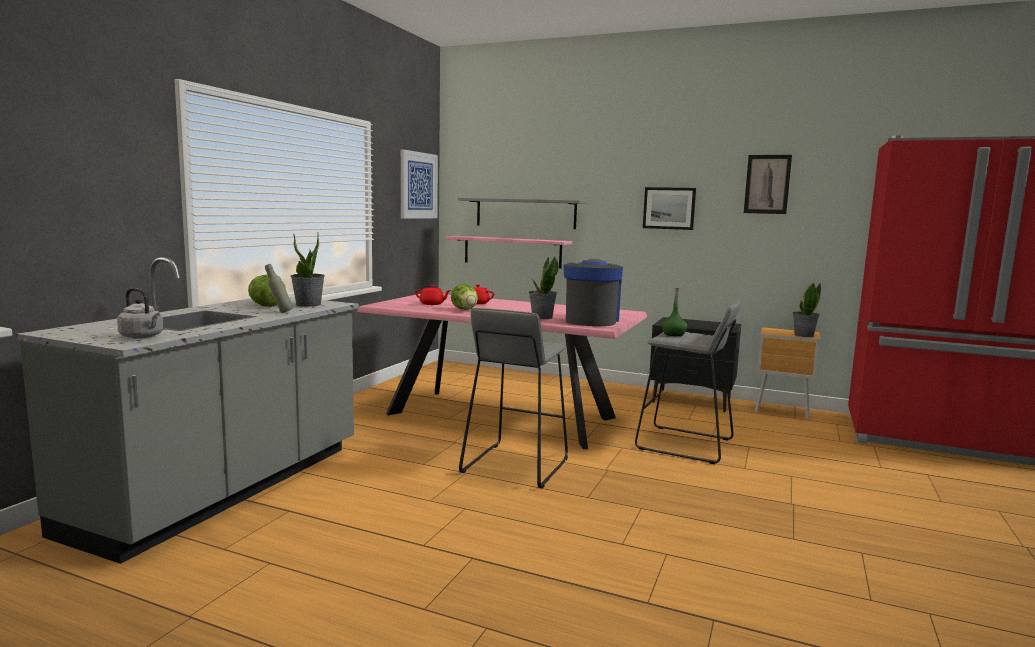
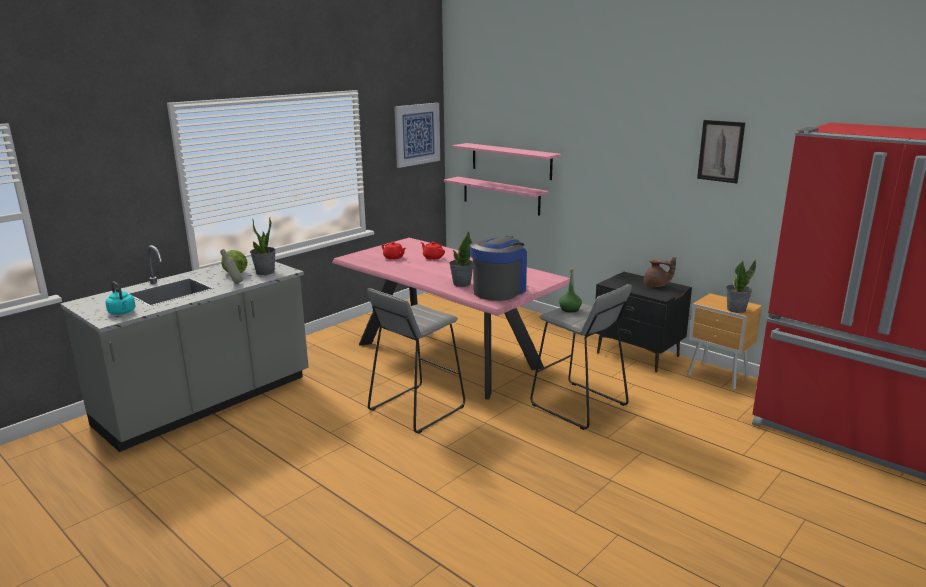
camera: 20 degrees right, 10 degrees up
grey kettle [117,288,163,338] -> turquoise kettle [105,281,136,315]
lettuce [451,284,478,310] -> none
grey shelf [458,198,587,229] -> pink shelf [452,143,561,180]
picture [643,187,696,230] -> none
none -> brown teapot [644,257,676,287]

